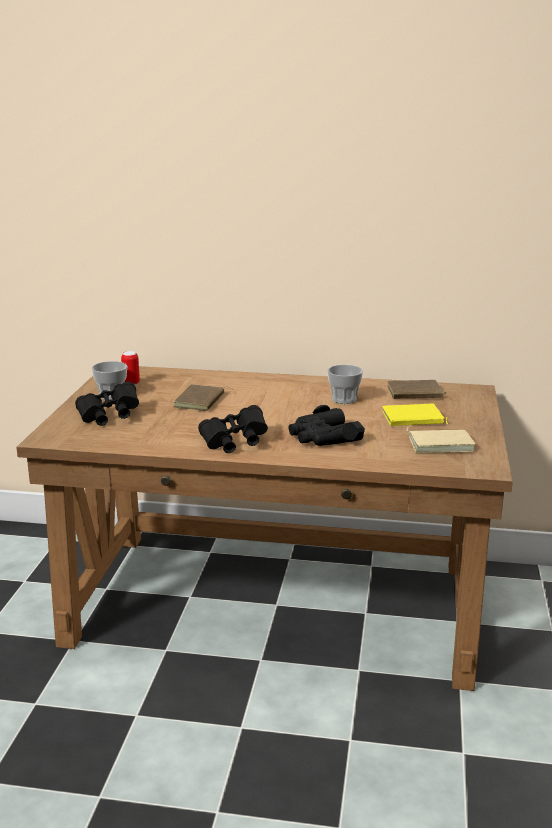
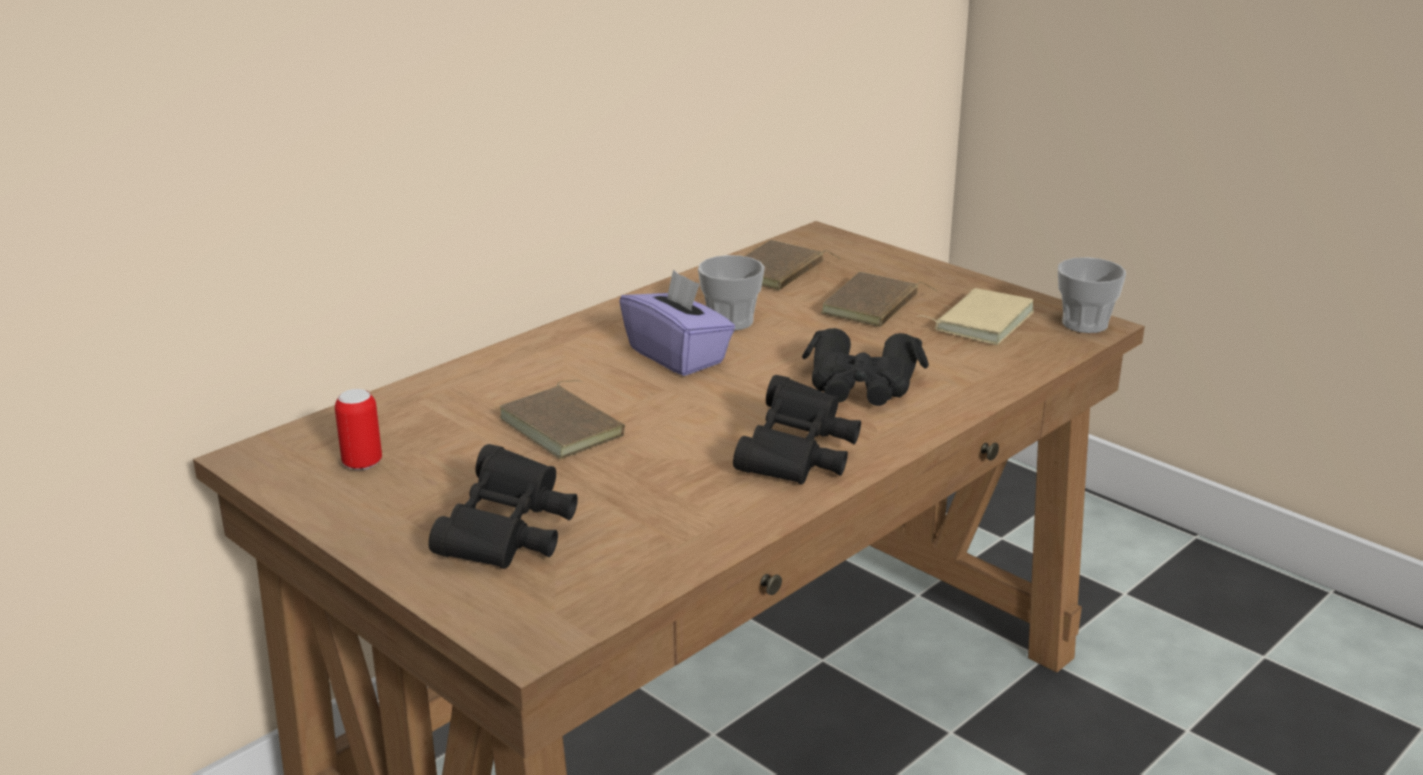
camera: 55 degrees left, 5 degrees up
cup [92,361,127,400] -> cup moved to [1058,257,1126,333]
yellow book [382,404,448,426] -> brown book [821,272,937,327]
none -> purple tissue box [619,270,735,376]

